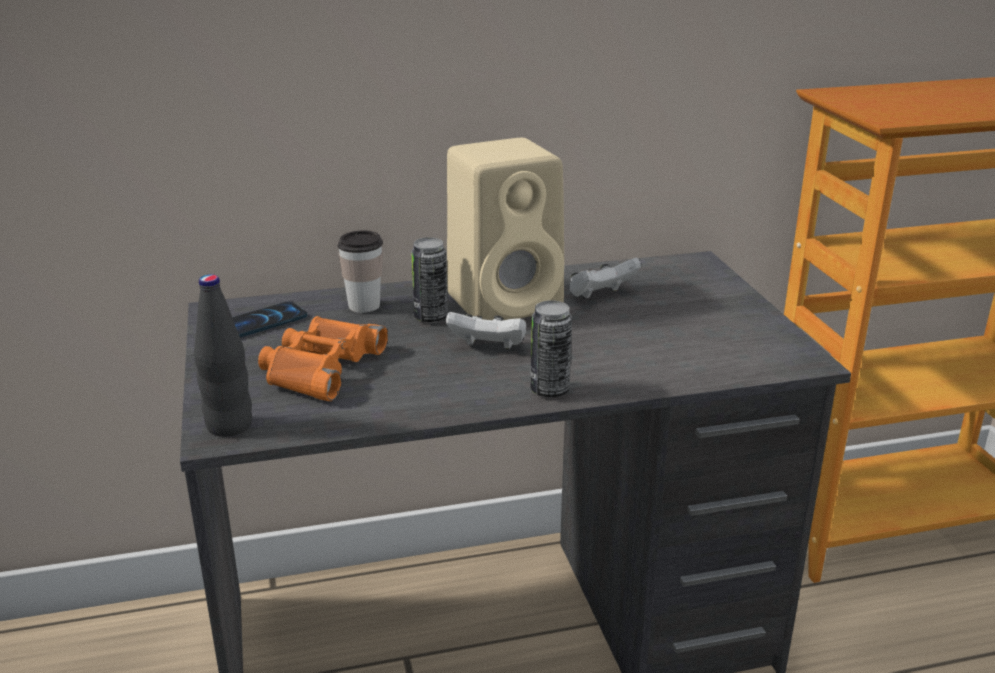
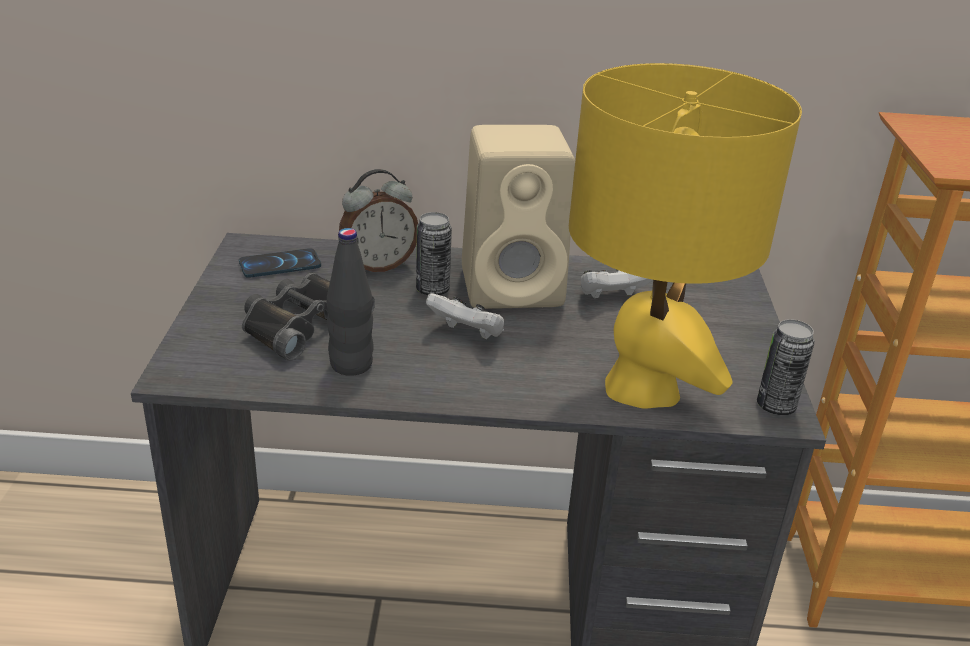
camera: 15 degrees right, 5 degrees up
black bottle [194,274,252,437] -> black bottle moved to [327,228,374,376]
orange binoculars [258,316,388,401] -> black binoculars [242,273,375,361]
cup [337,230,383,313] -> alarm clock [339,169,418,272]
can [531,300,572,397] -> can moved to [757,319,815,415]
none -> yellow table lamp [569,63,802,409]

